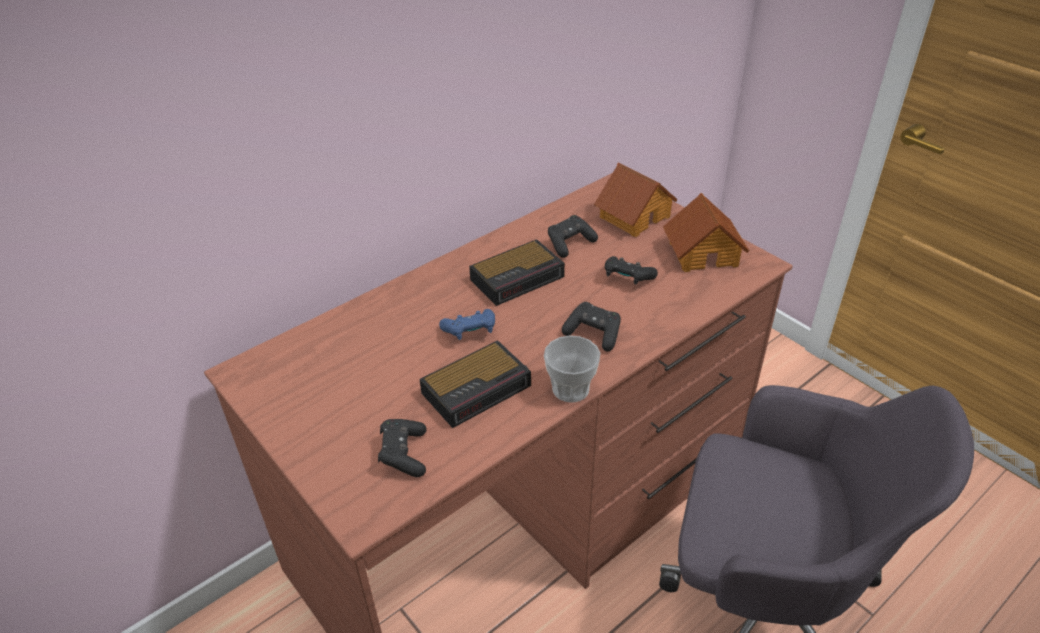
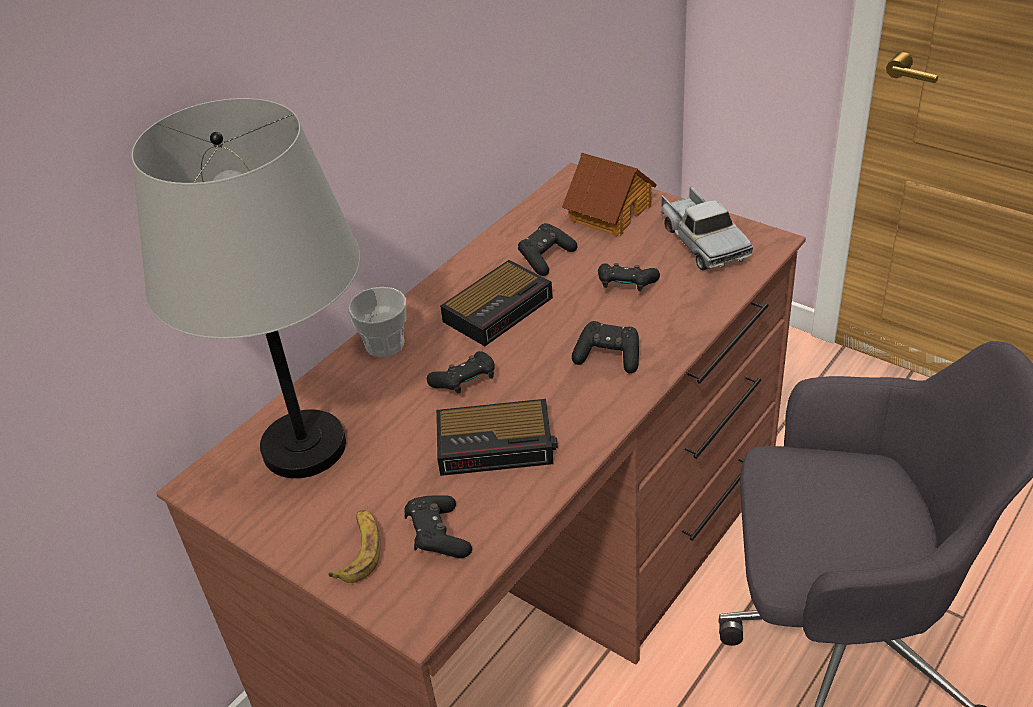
camera: 10 degrees left, 0 degrees up
alarm clock [420,340,531,428] -> alarm clock turned 45 degrees clockwise [436,399,558,476]
blue game controller [439,309,495,340] -> black game controller [427,351,495,394]
cup [544,335,600,403] -> cup moved to [348,287,406,357]
toy house [663,193,749,272] -> toy truck [661,187,753,270]
none -> grey table lamp [132,98,360,478]
none -> banana [328,510,381,583]

